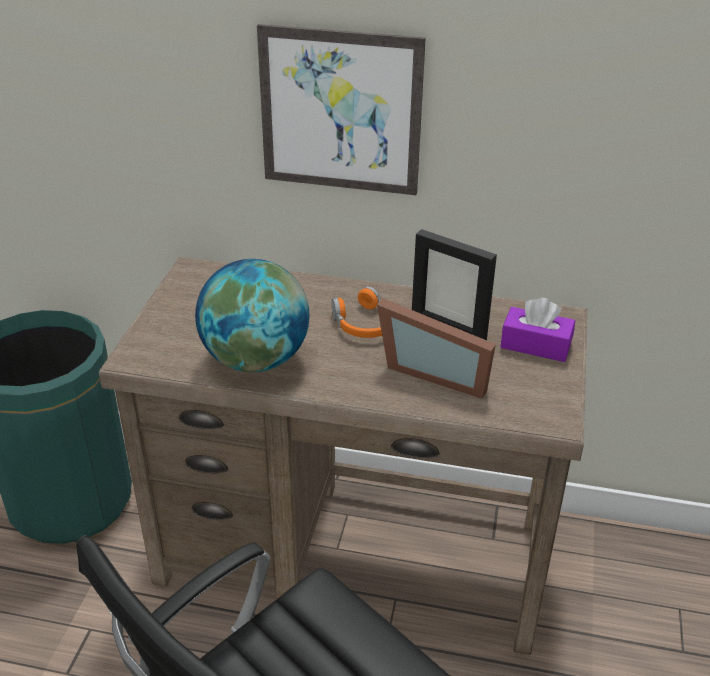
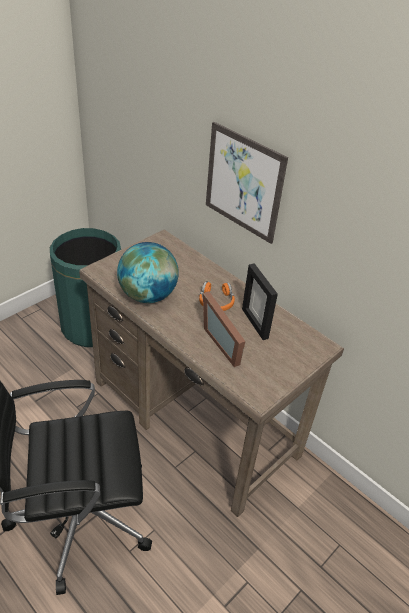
camera: 30 degrees right, 5 degrees up
purple tissue box [500,298,575,362] -> none

